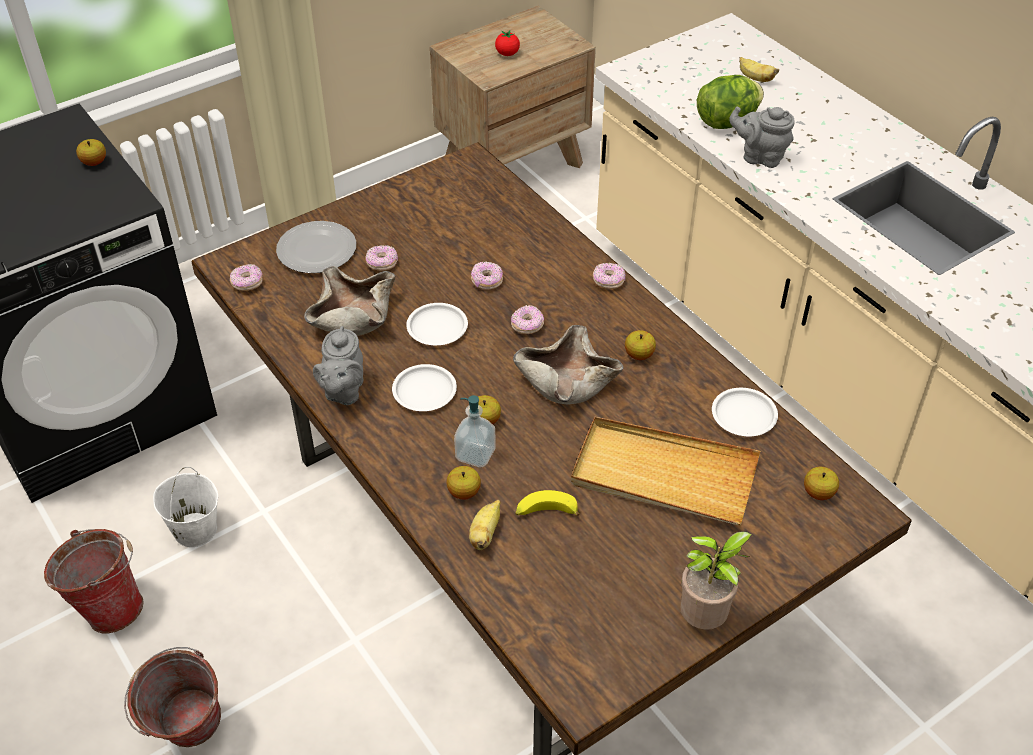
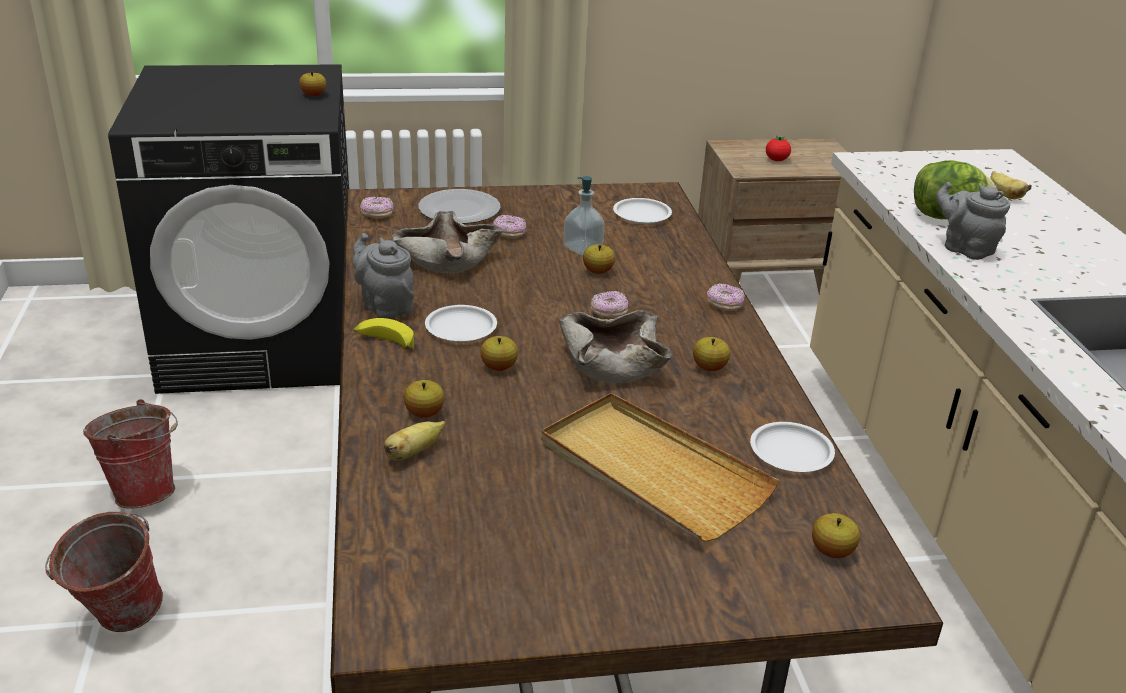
camera: 25 degrees right, 15 degrees down
white bucket [153,467,218,547] -> none
grey teapot [313,326,363,405] -> grey teapot turned 105 degrees clockwise [353,233,414,319]
white plate [406,303,468,345] -> white plate moved to [613,198,672,224]
soap dispenser [454,395,496,467] -> soap dispenser moved to [563,176,605,255]
donut [471,262,503,289] -> apple [583,244,615,274]
banana [515,490,580,516] -> banana moved to [354,318,414,349]
potted plant [681,531,751,630] -> none

